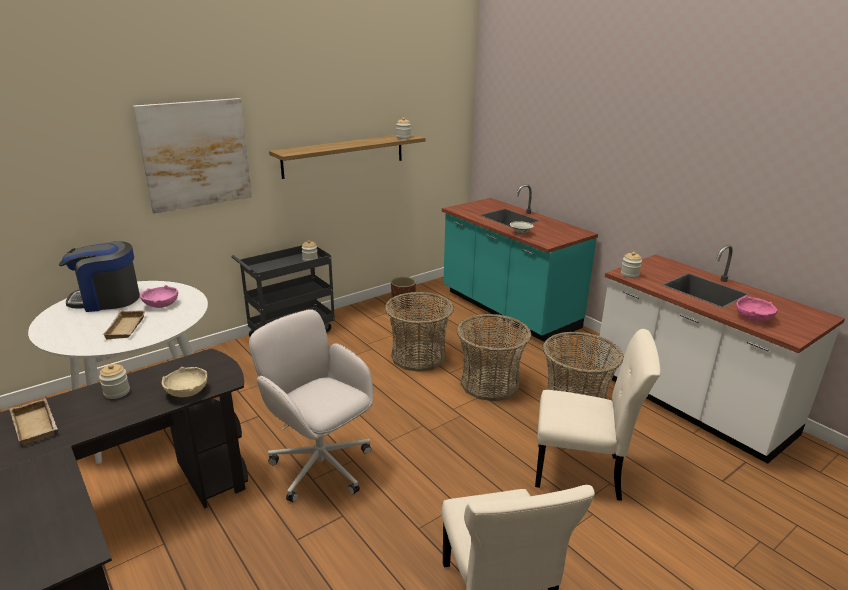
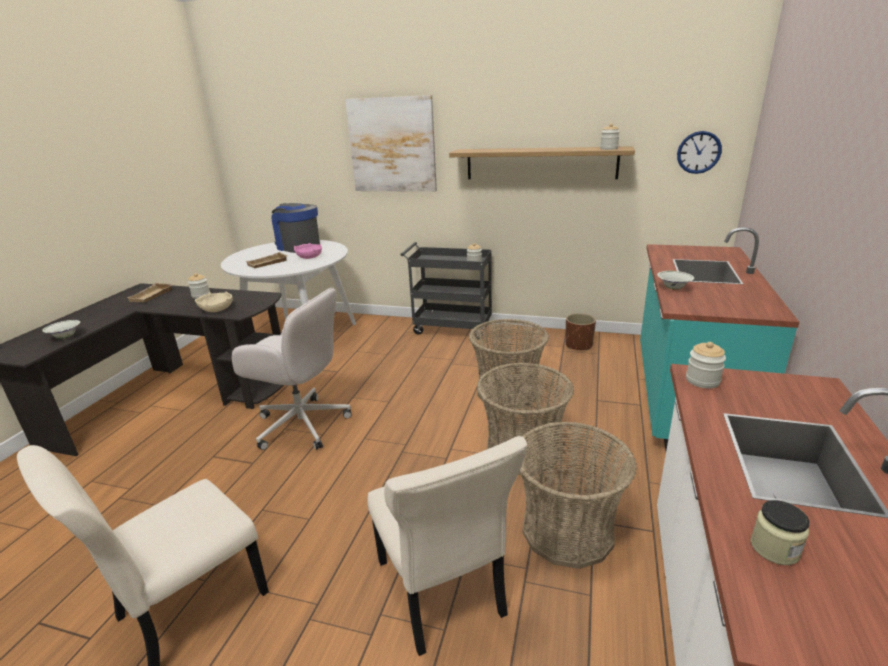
camera: 55 degrees right, 0 degrees up
white office chair [249,309,373,502] -> white office chair turned 105 degrees clockwise [232,288,352,450]
pink bowl [736,296,777,322] -> jar [750,500,810,565]
none -> white bowl [42,320,80,339]
none -> wall clock [677,131,722,174]

